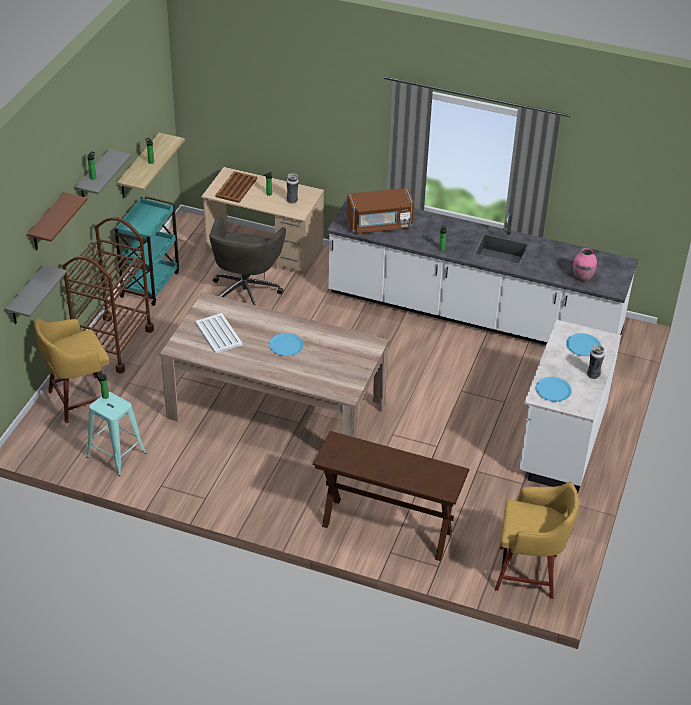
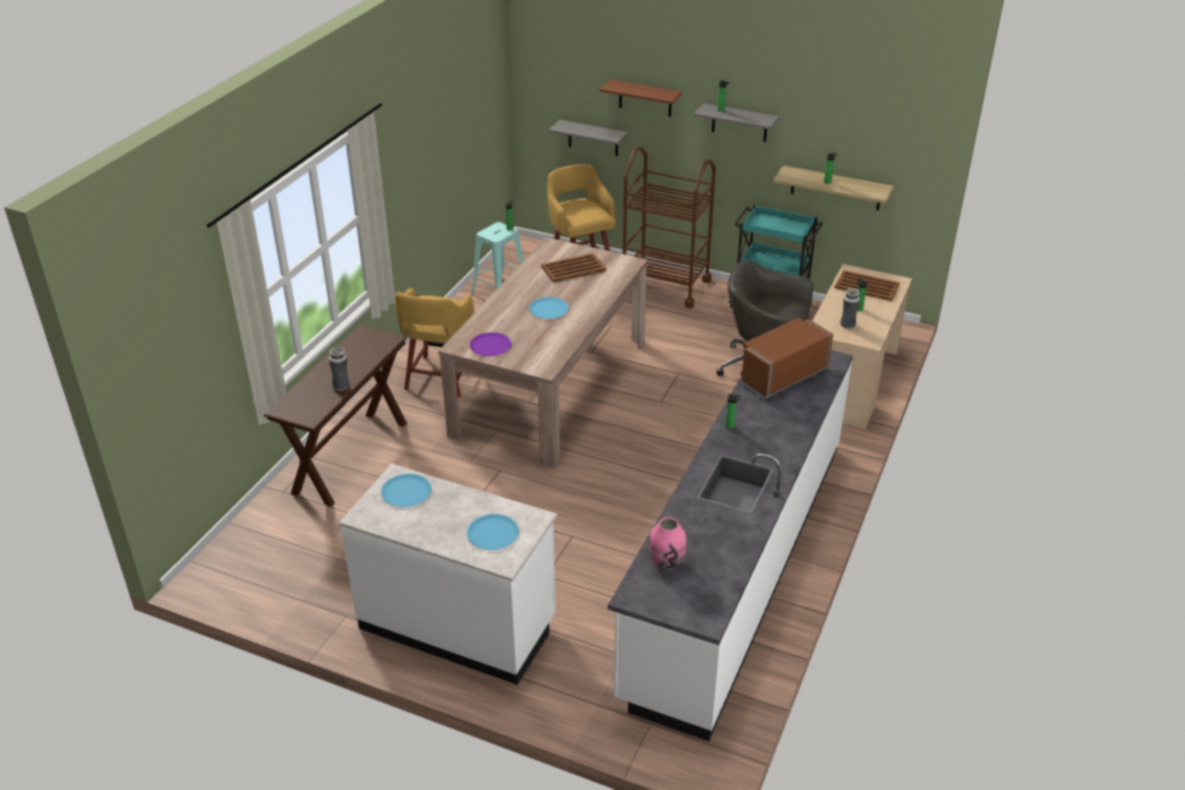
camera: 95 degrees right, 5 degrees down
white tray [195,313,243,354] -> brown tray [541,253,606,283]
brown microwave [347,188,414,234] -> brown microwave turned 60 degrees clockwise [740,318,833,399]
yellow stool [495,482,579,599] -> yellow stool moved to [395,288,474,398]
vase [587,345,605,379] -> vase moved to [329,347,350,391]
none -> purple plate [470,332,511,356]

